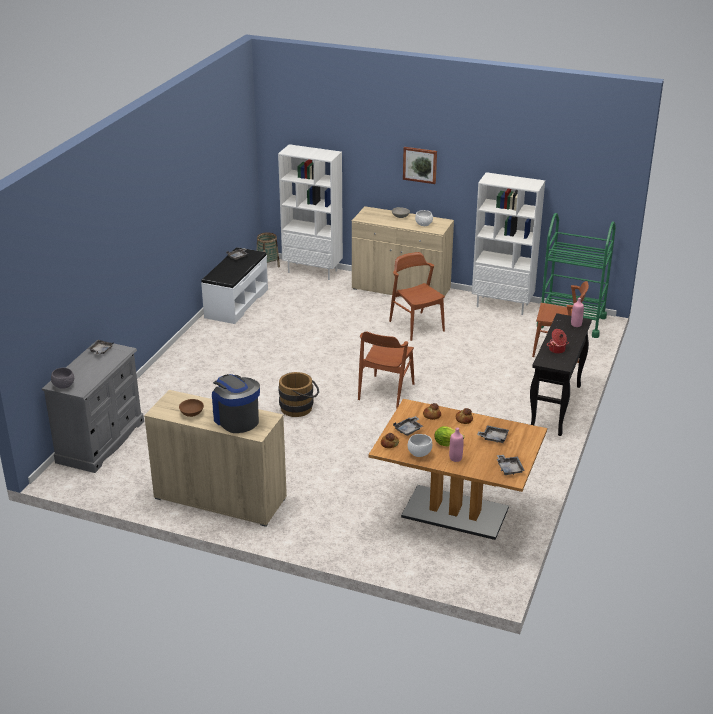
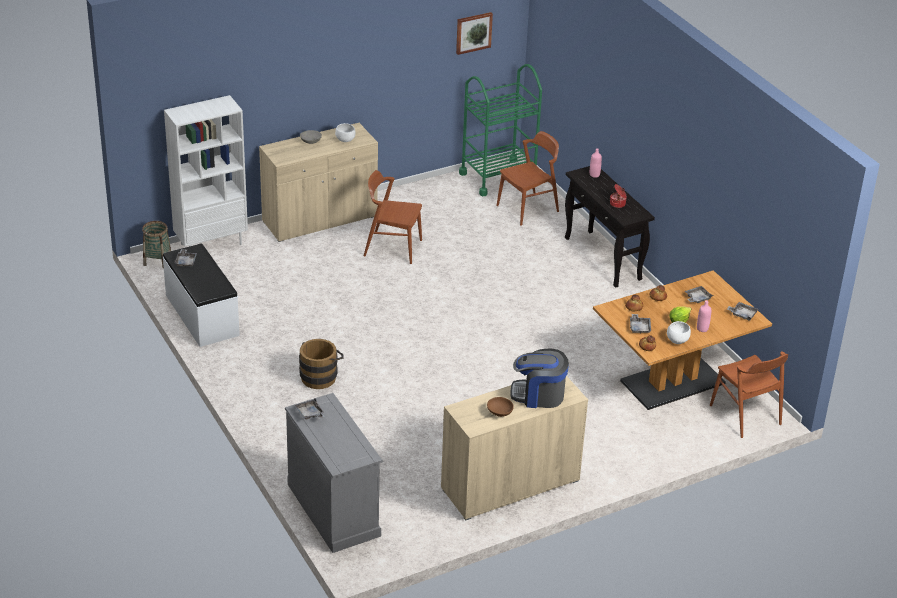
camera: 50 degrees left, 5 degrees up
grey bowl [51,368,74,389] -> none
brown bucket [278,372,319,417] -> brown bucket moved to [299,339,344,389]
brown chair [358,331,414,408] -> brown chair moved to [710,352,788,438]
picture [403,147,437,184] -> picture moved to [456,12,493,55]
white bookcase [472,172,545,315] -> none

